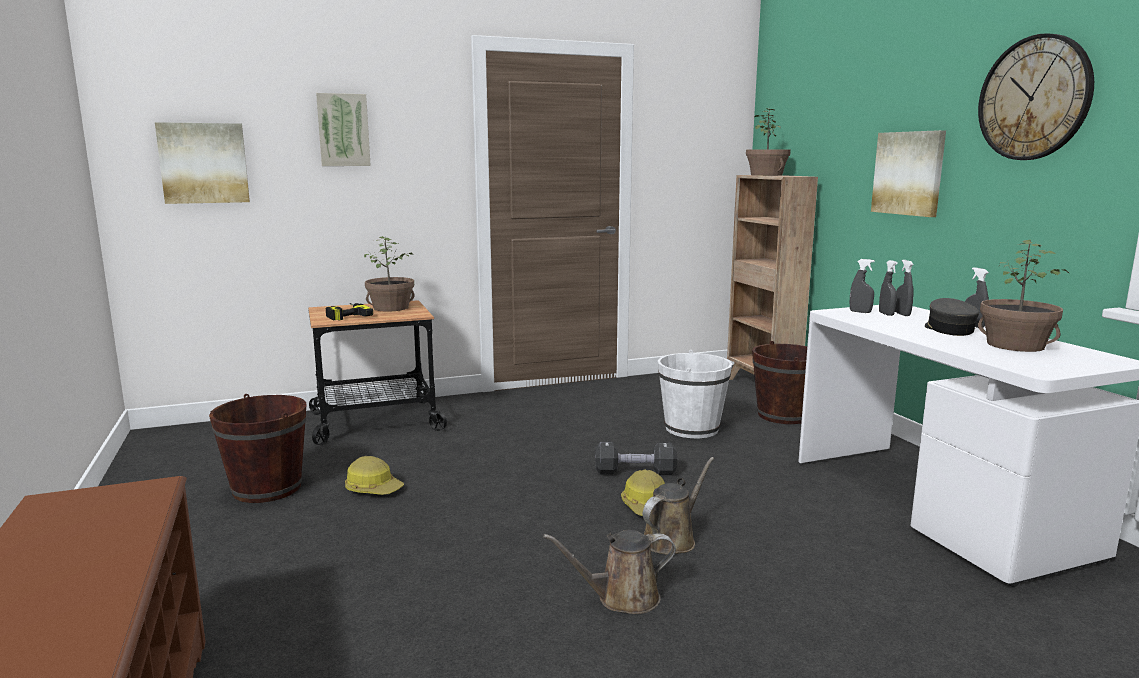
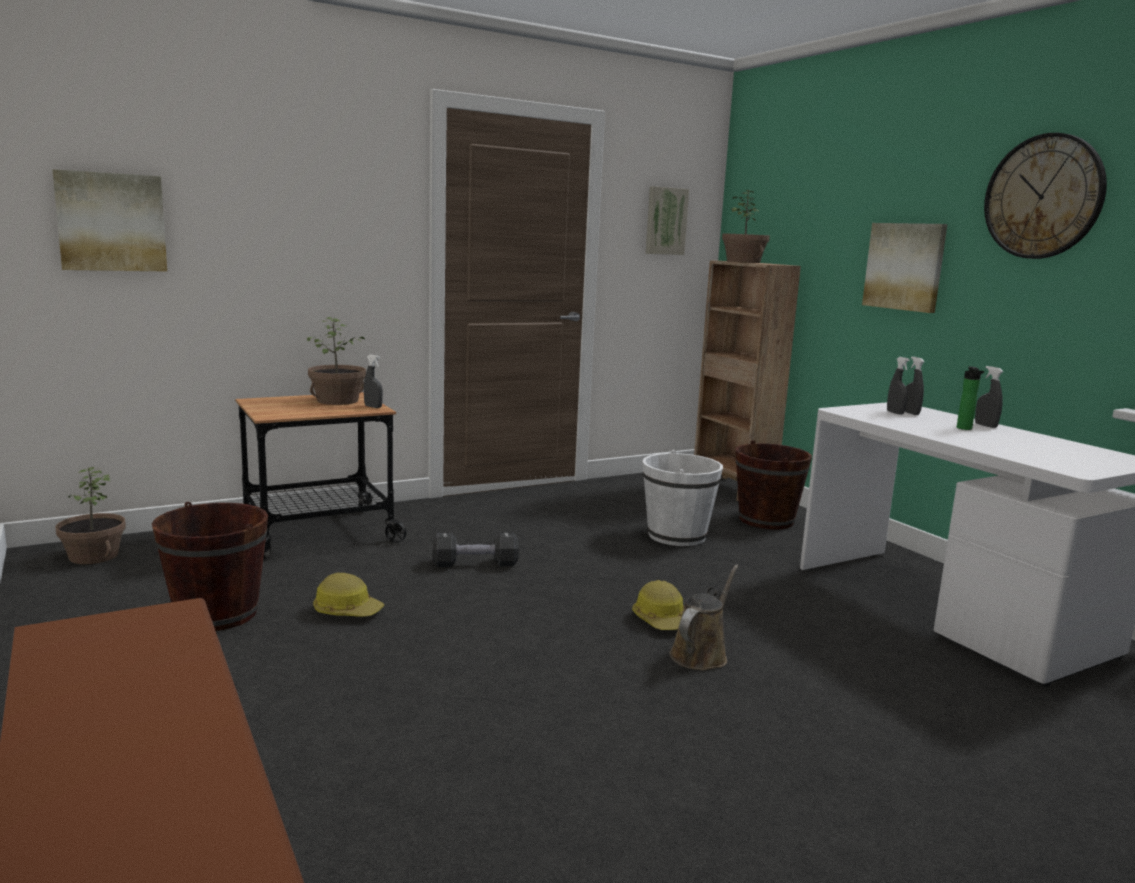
camera: 10 degrees left, 0 degrees up
picture [316,93,371,166] -> picture moved to [646,186,689,255]
power drill [326,303,373,320] -> none
brown watering can [543,530,676,614] -> none
black dumbbell [595,442,677,475] -> black dumbbell moved to [432,532,519,567]
grey spray bottle [850,259,875,313] -> grey spray bottle moved to [364,355,383,408]
grey cap [925,298,979,336] -> bottle [957,366,984,430]
potted plant [978,239,1069,352] -> potted plant moved to [56,467,126,564]

